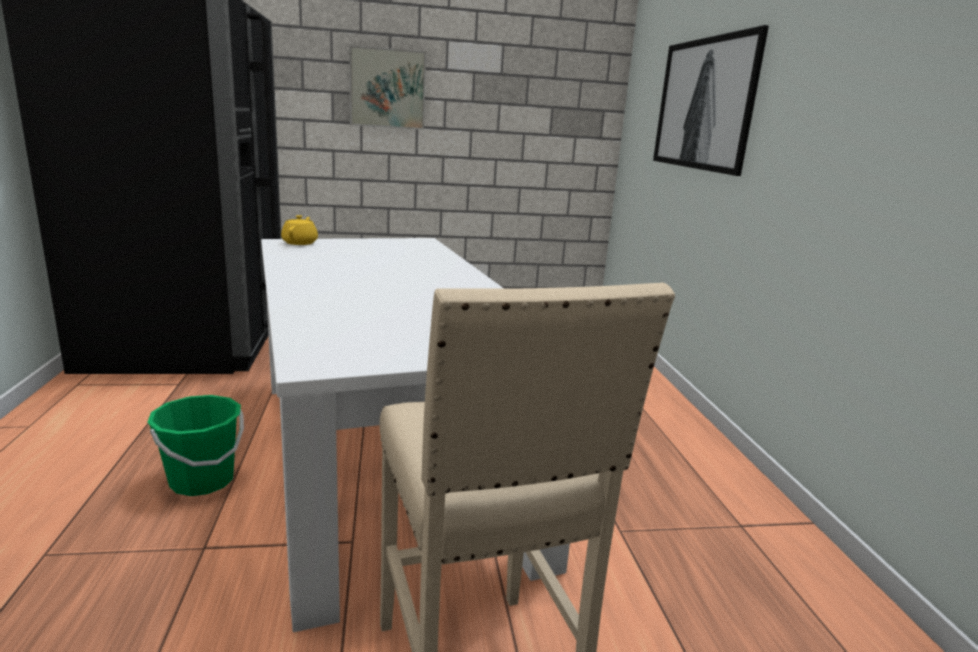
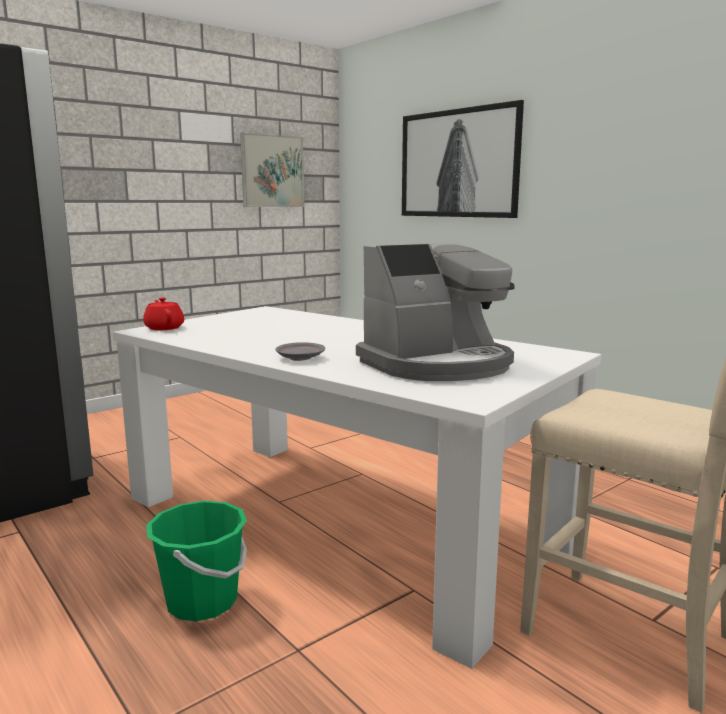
camera: 30 degrees left, 5 degrees down
yellow teapot [281,215,318,245] -> red teapot [143,297,184,330]
picture [349,45,426,130] -> picture moved to [240,132,304,207]
none -> grey plate [276,342,325,361]
none -> coffee machine [356,242,515,381]

